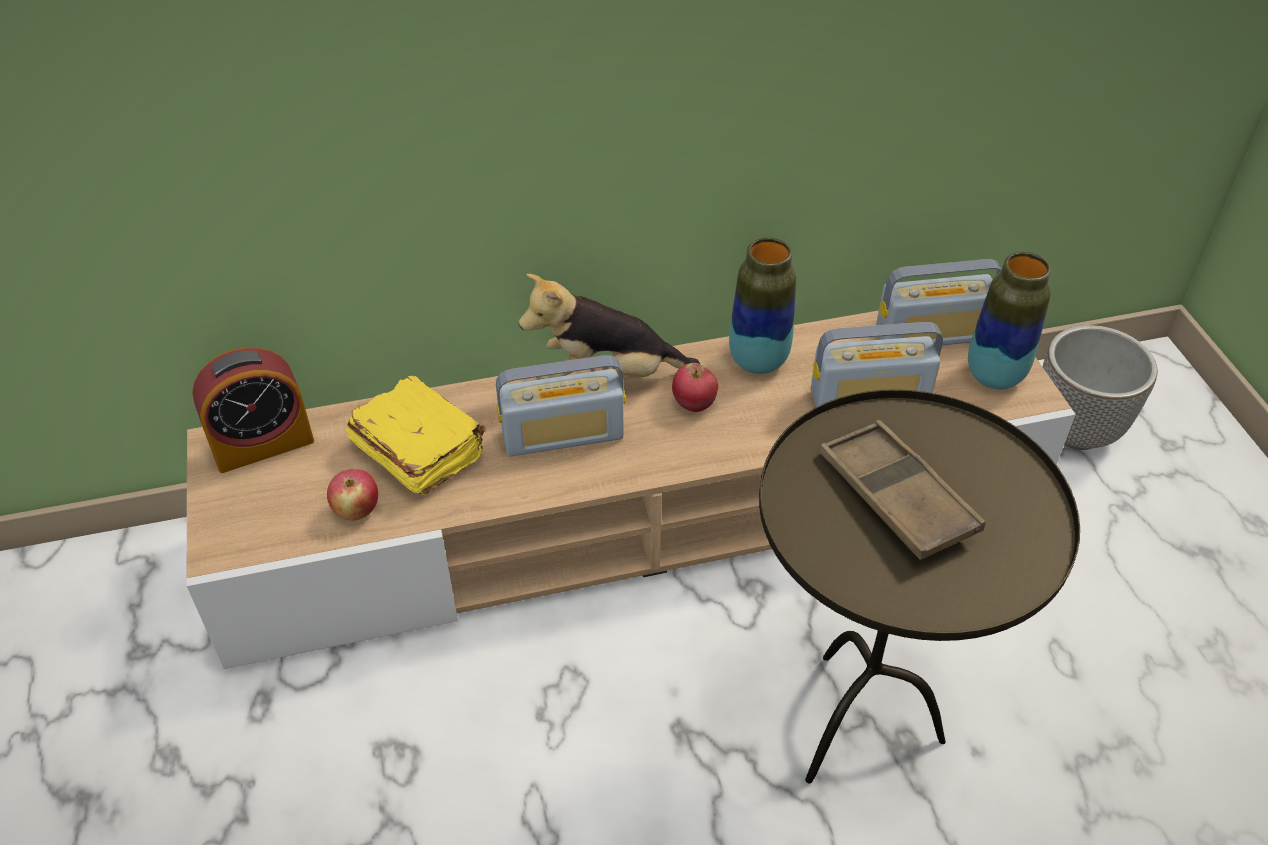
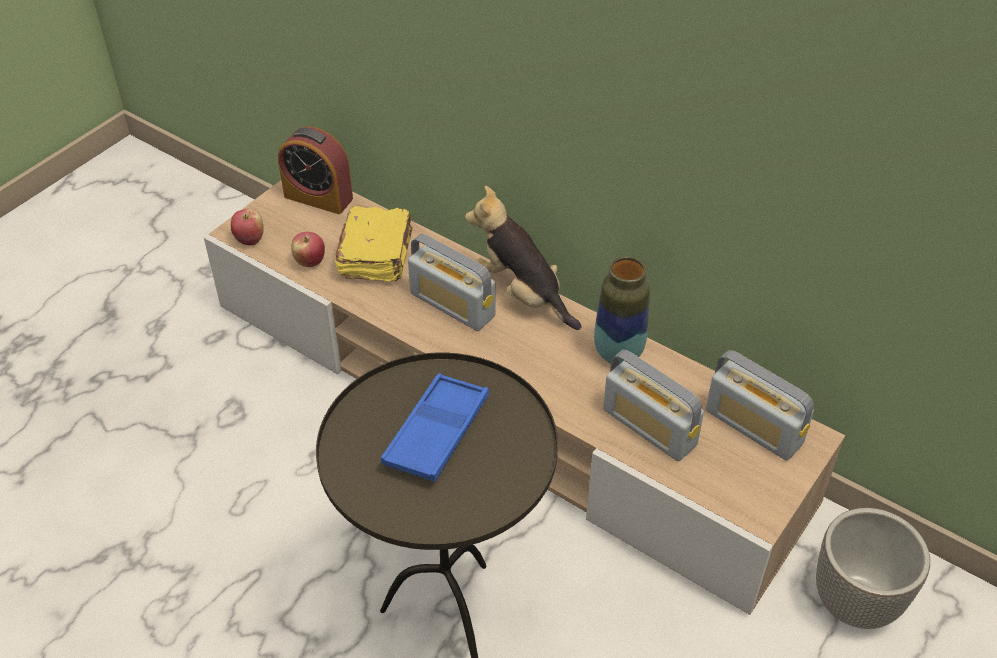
camera: 50 degrees right, 0 degrees up
apple [672,363,718,412] -> apple moved to [231,209,264,246]
brown tray [820,420,985,560] -> blue tray [381,373,489,482]
vase [968,252,1051,389] -> none

